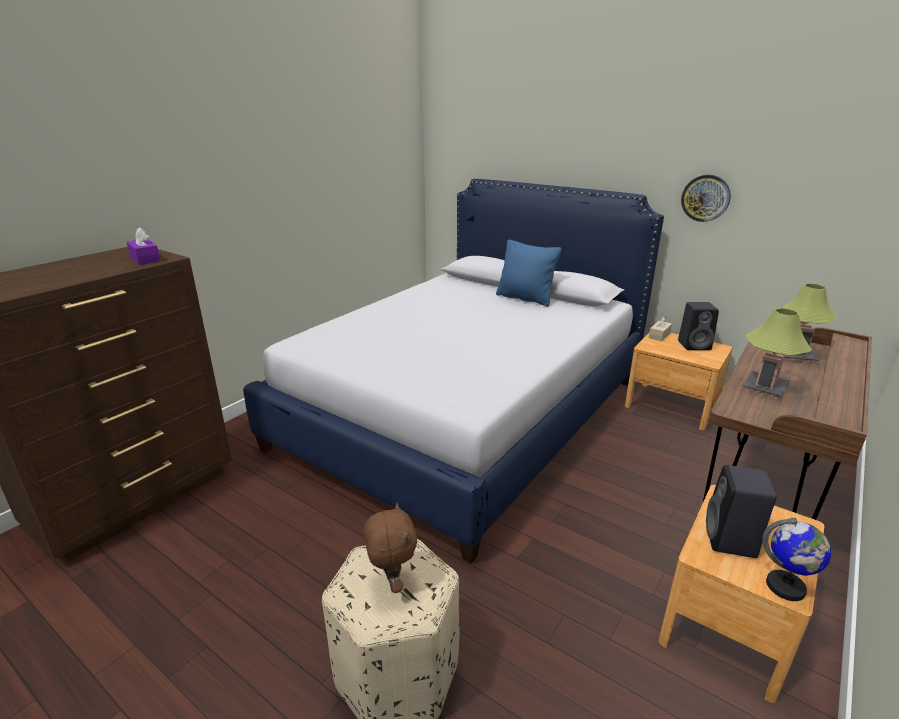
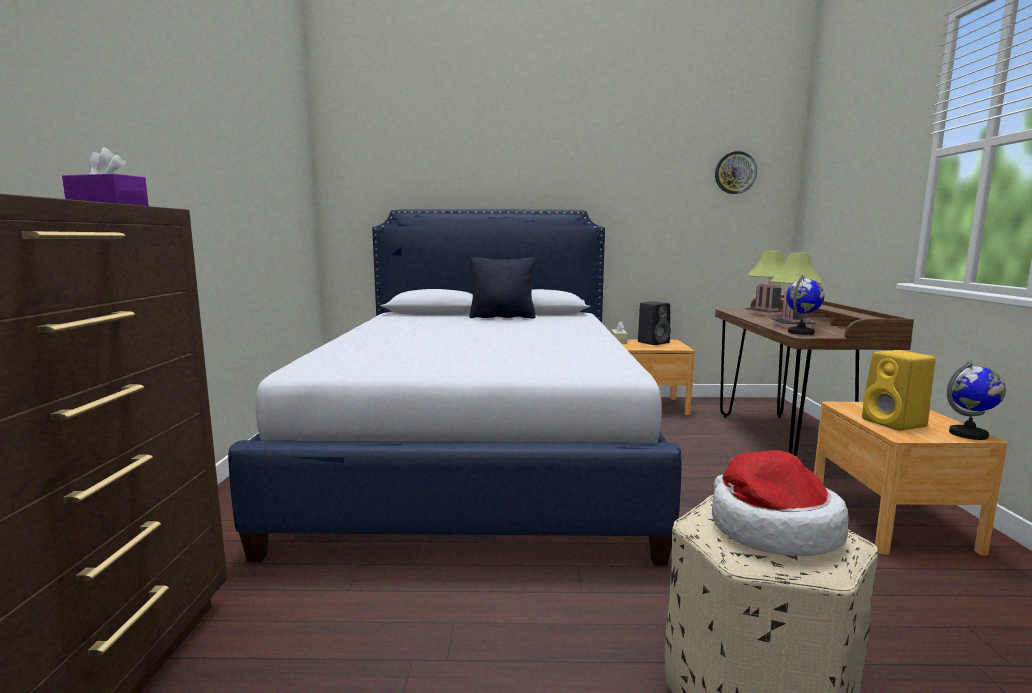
camera: 35 degrees left, 15 degrees down
brown plush toy [364,503,417,593] -> hat [712,450,849,556]
blue pillow [496,240,562,307] -> black pillow [469,257,536,319]
wall clock [681,175,731,222] -> wall clock moved to [715,151,757,194]
black speaker [706,465,777,558] -> yellow speaker [862,350,935,431]
none -> globe [786,275,825,335]

